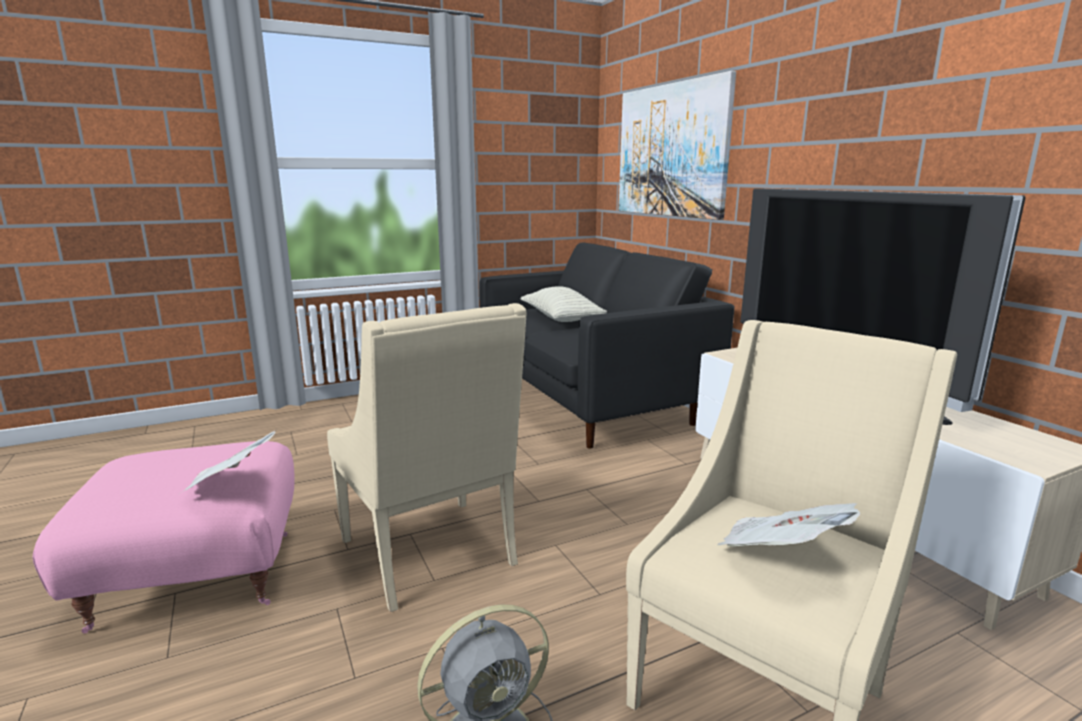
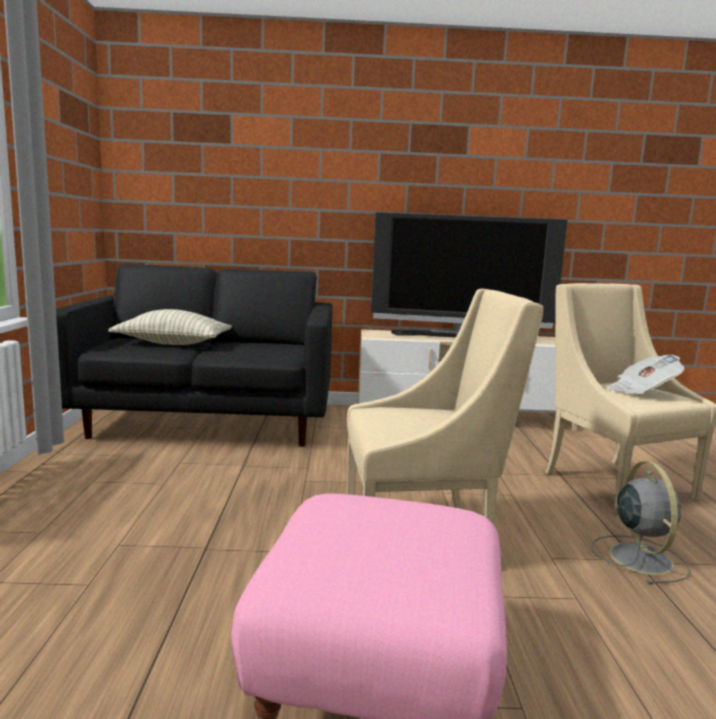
camera: 65 degrees left, 5 degrees down
newspaper [179,429,277,494] -> none
picture [619,71,736,220] -> none

